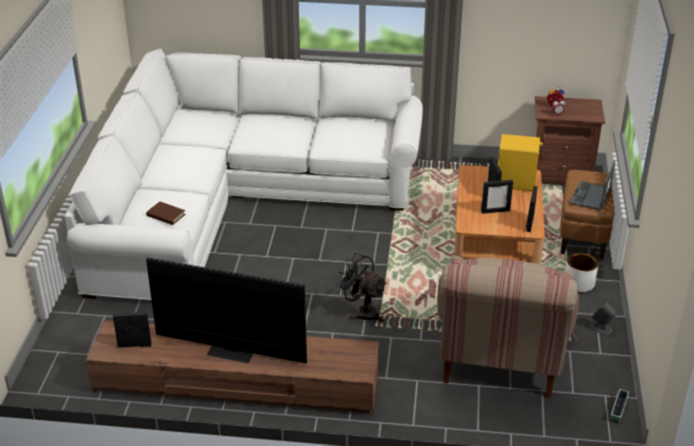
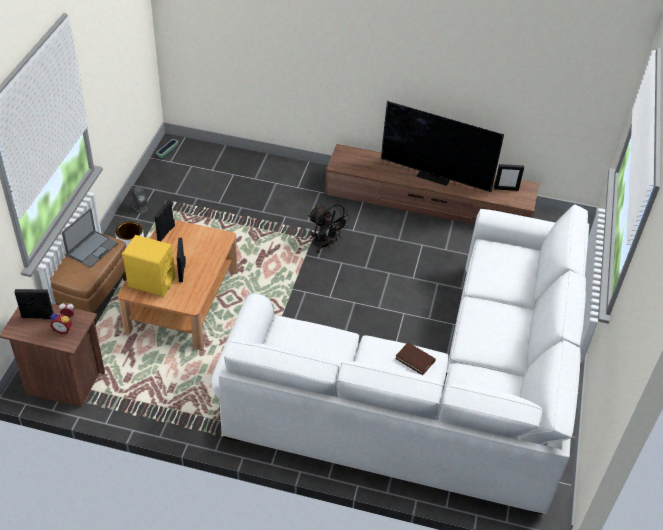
camera: 175 degrees left, 10 degrees up
brown book [146,201,186,225] -> brown book moved to [395,342,436,375]
beige armchair [437,256,579,398] -> none
picture frame [481,180,513,214] -> picture frame moved to [14,289,54,319]

